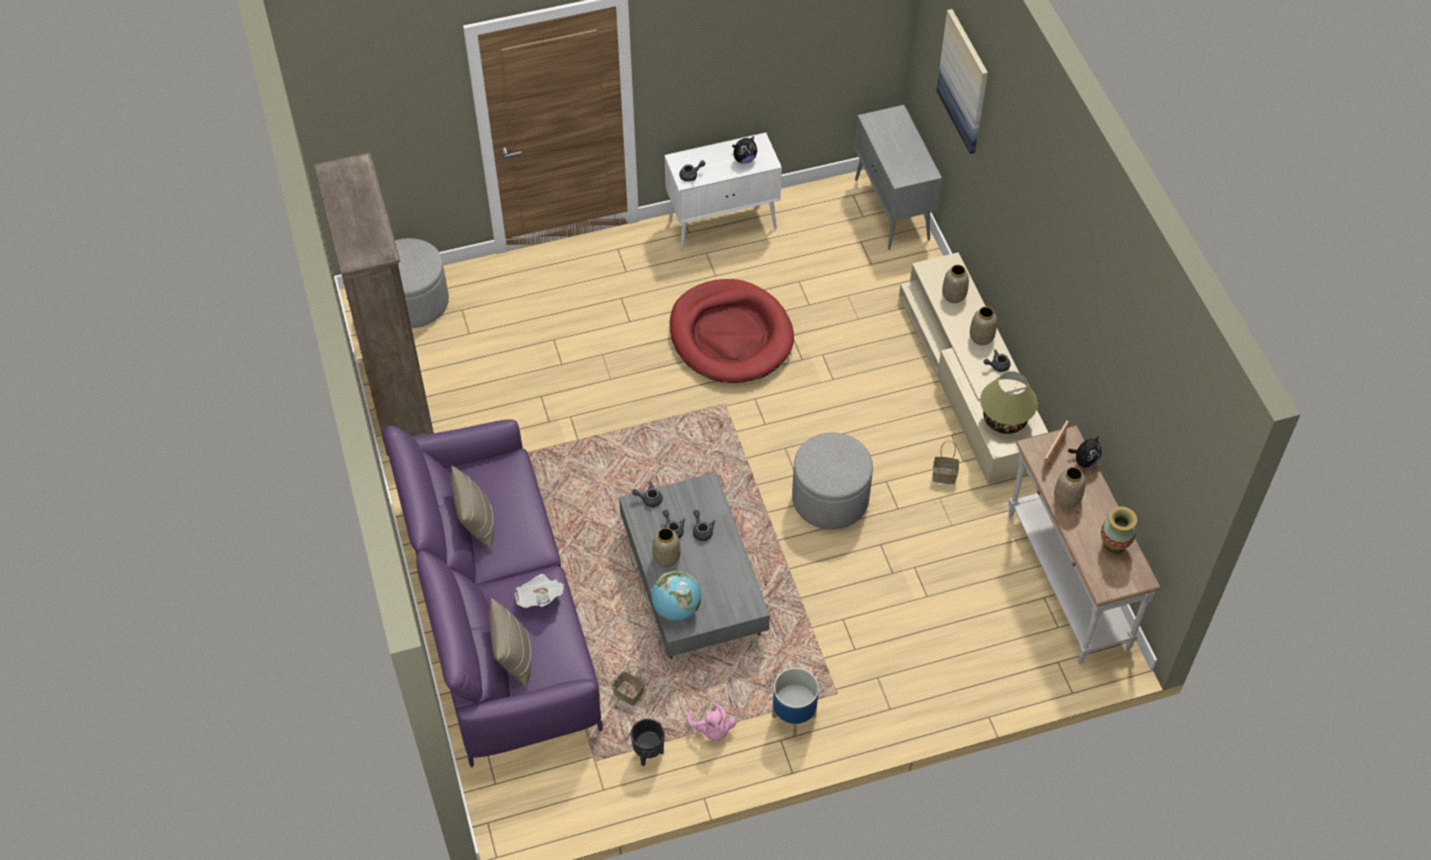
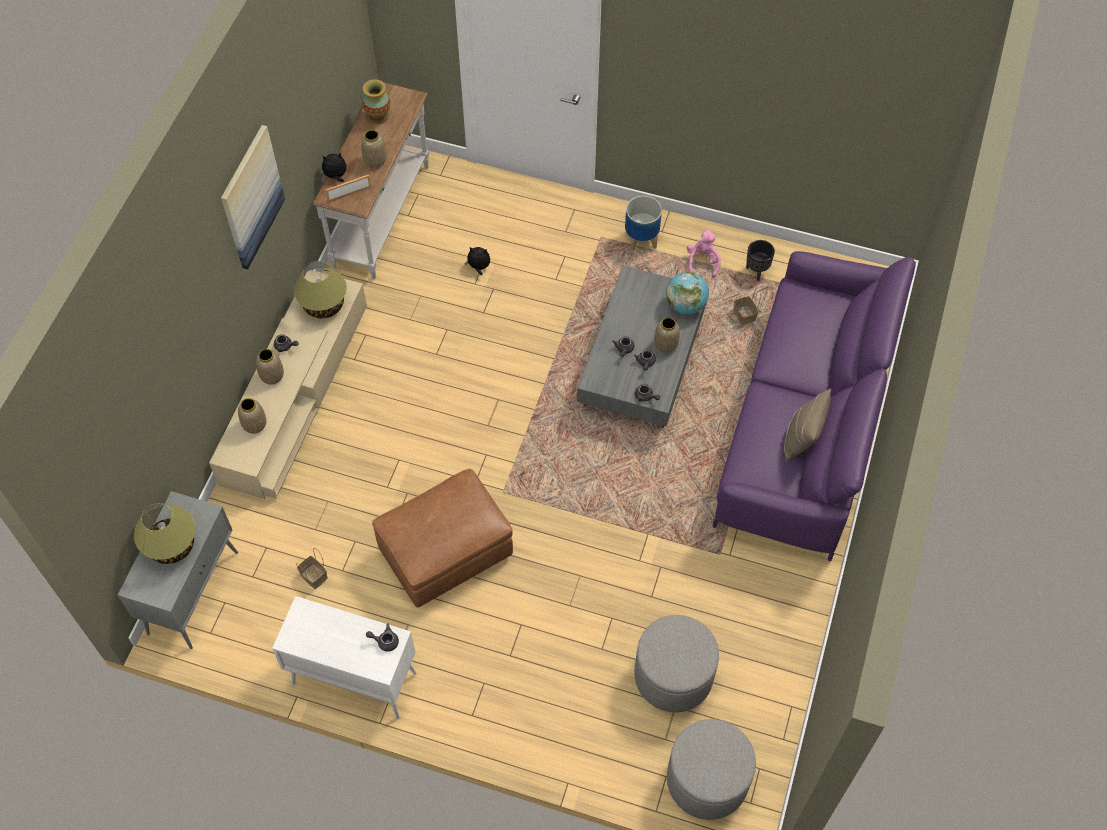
camera: 145 degrees left, 5 degrees up
brown bookcase [314,153,434,456] -> none
beige pillow [489,598,531,688] -> none
newspaper [515,574,564,608] -> none
red dog bed [670,279,794,383] -> brown ottoman [372,468,513,607]
plush toy [732,136,757,164] -> plush toy moved to [464,247,490,275]
grey ottoman [792,432,873,529] -> grey ottoman moved to [634,615,719,713]
basket [933,440,959,484] -> basket moved to [296,548,328,589]
picture [937,9,988,154] -> picture moved to [221,125,285,270]
none -> table lamp [134,503,195,564]

